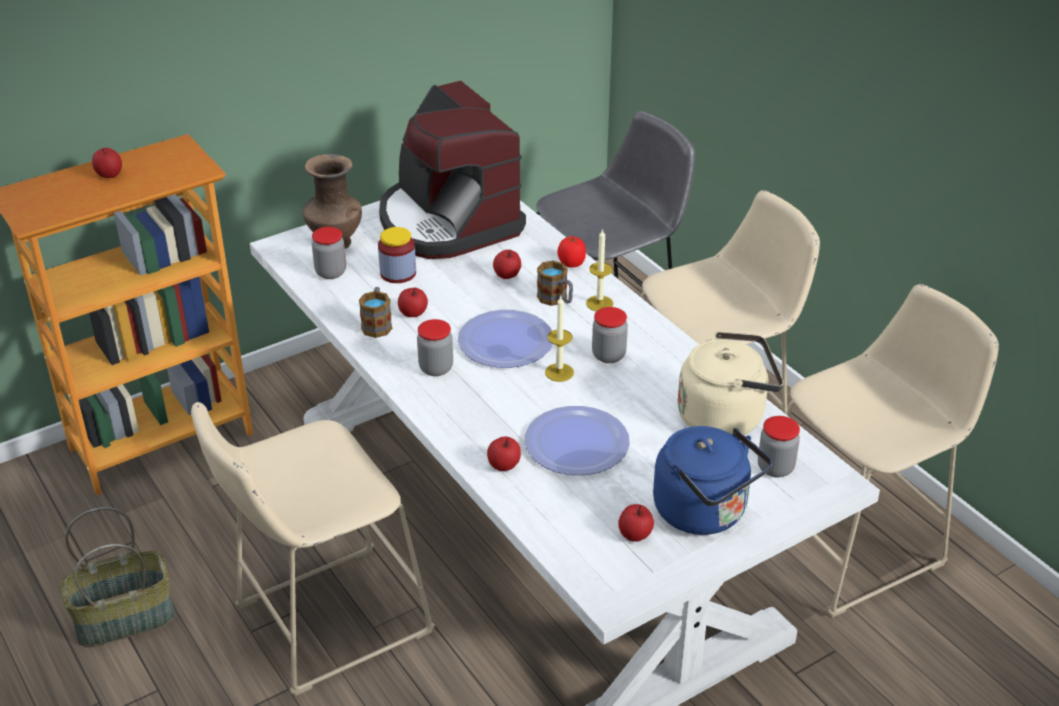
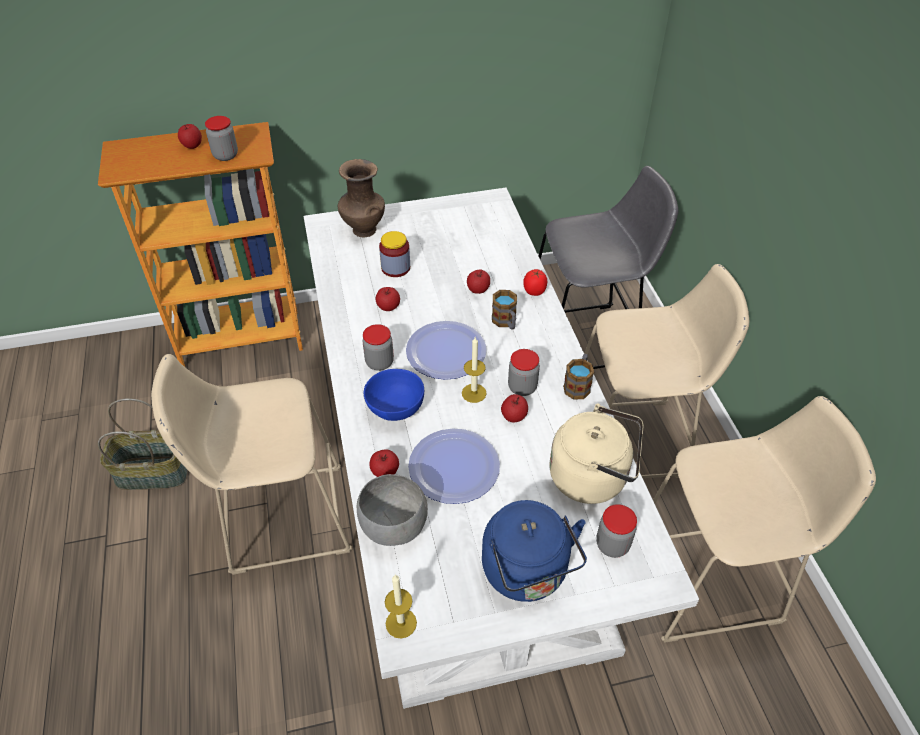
camera: 20 degrees right, 10 degrees up
jar [312,227,346,279] -> jar moved to [205,116,238,161]
mug [359,287,392,338] -> mug moved to [563,354,594,400]
coffee machine [379,81,526,259] -> none
candle [586,228,613,311] -> candle moved to [385,575,417,639]
apple [618,504,654,542] -> apple moved to [501,394,528,423]
none -> grey bowl [357,474,428,546]
none -> blue bowl [364,369,424,421]

